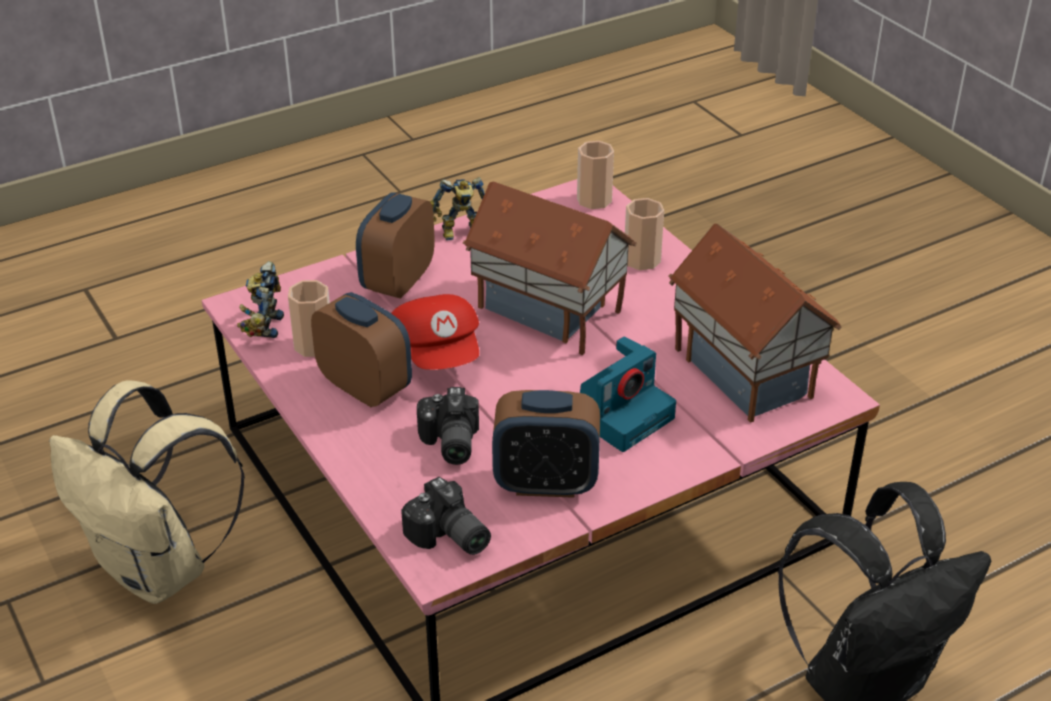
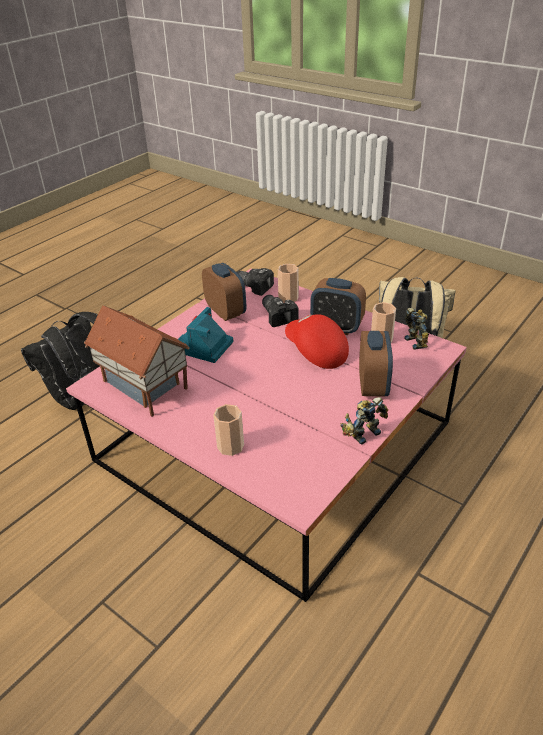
camera: 160 degrees right, 0 degrees up
toy house [462,181,637,356] -> none
alarm clock [492,390,600,498] -> alarm clock turned 75 degrees clockwise [202,263,246,321]
cup [577,141,614,209] -> cup moved to [278,264,299,303]

